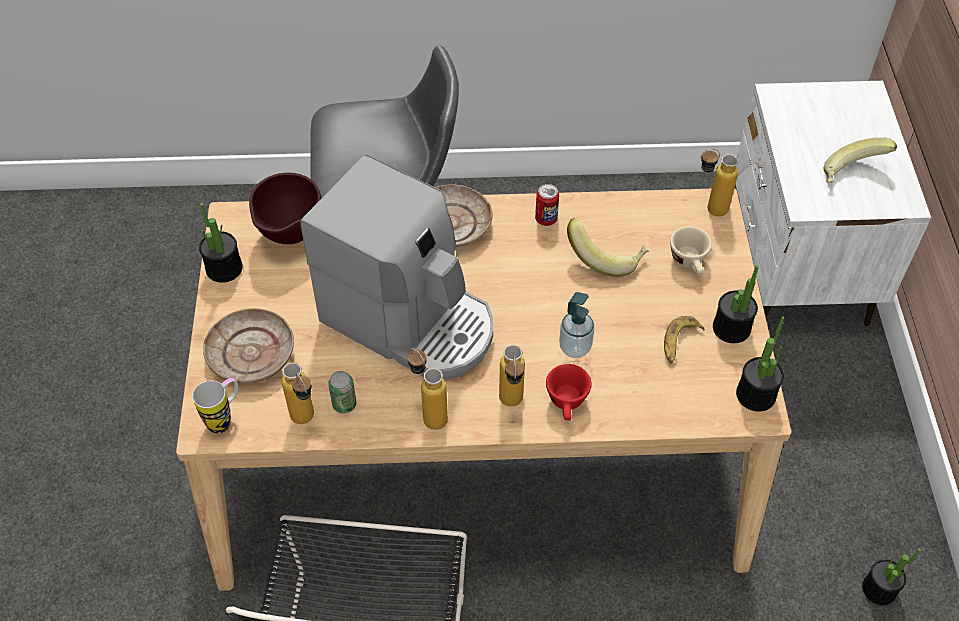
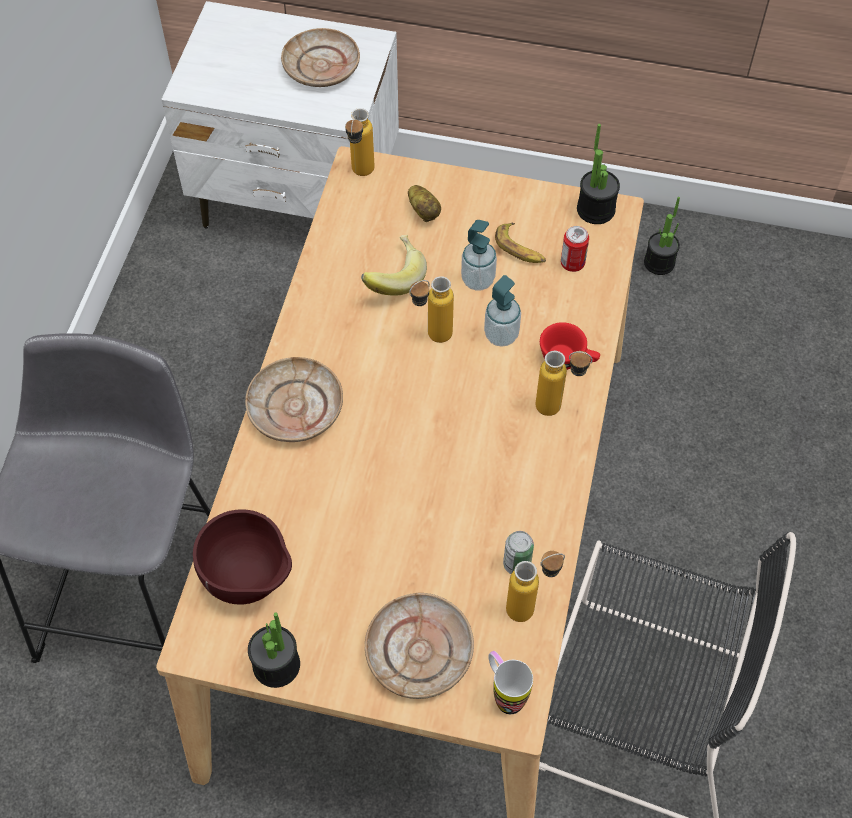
camera: 75 degrees left, 5 degrees up
coffee machine [300,155,493,380] -> none
bottle [408,348,448,430] -> bottle moved to [409,276,454,343]
can [535,184,559,226] -> can moved to [561,226,589,272]
beige cup [670,226,712,275] -> potato [408,185,441,222]
potted plant [713,265,759,343] -> none
banana [824,137,897,183] -> beige plate [281,28,360,87]
none -> soap dispenser [461,220,497,291]

